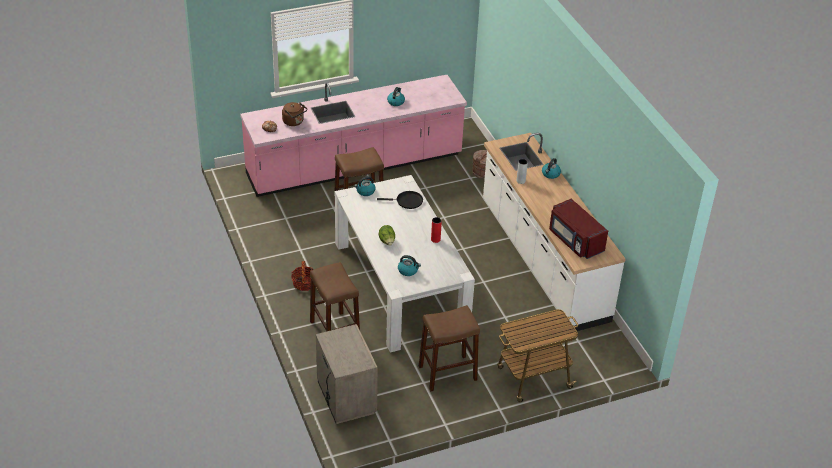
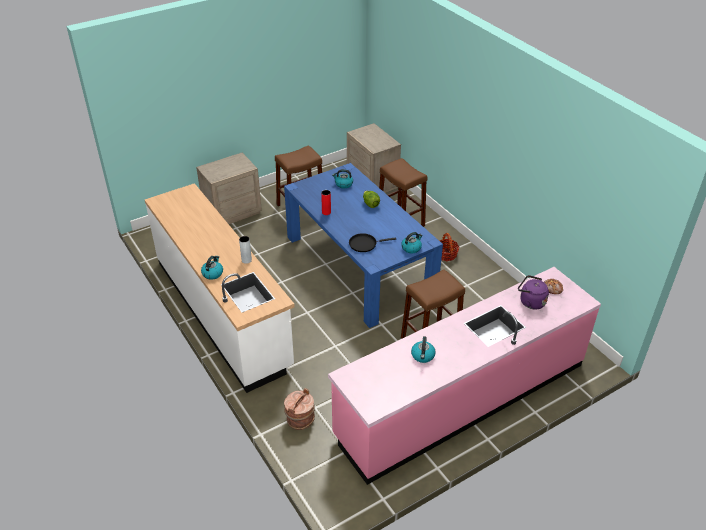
camera: 170 degrees right, 0 degrees up
brown kettle [282,102,307,126] -> purple kettle [518,275,549,310]
white dining table [335,175,475,353] -> blue dining table [284,163,443,328]
cart [497,309,578,403] -> beige nightstand [196,153,262,224]
red microwave [549,199,608,259] -> none

